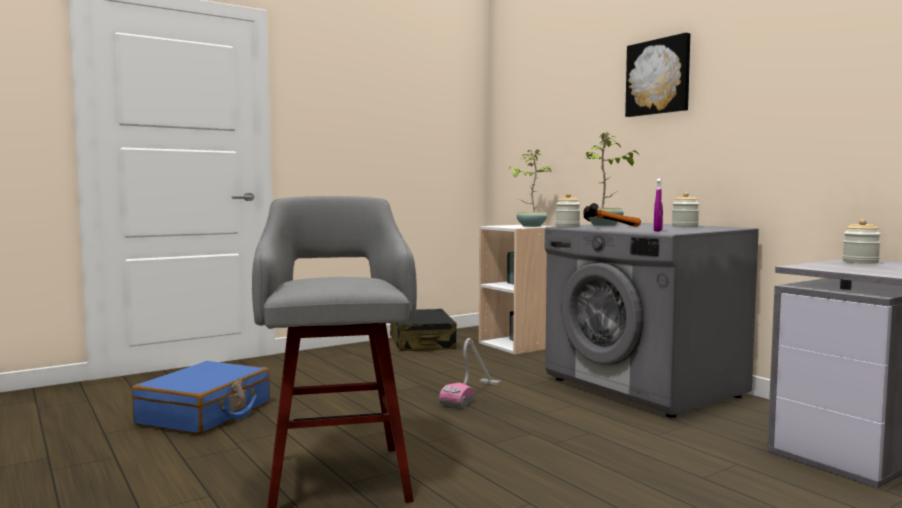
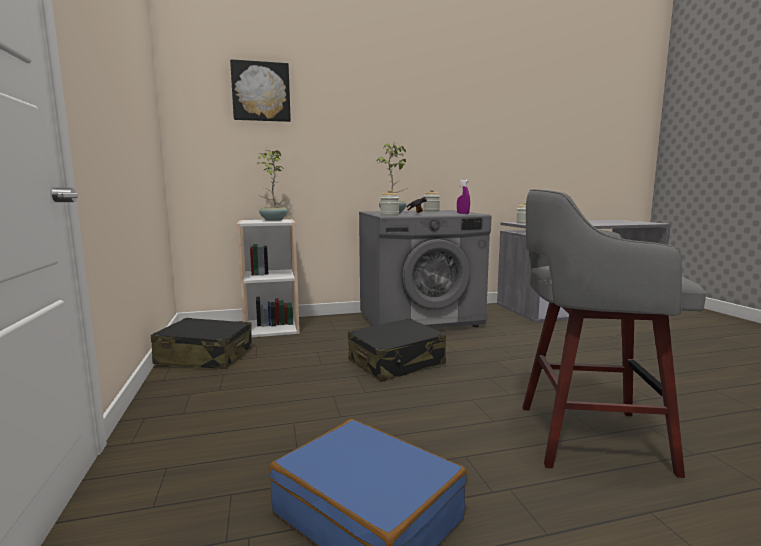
camera: 70 degrees left, 5 degrees up
vacuum cleaner [439,338,501,408] -> black suitcase [348,318,446,382]
picture [625,33,690,117] -> picture moved to [230,59,291,122]

